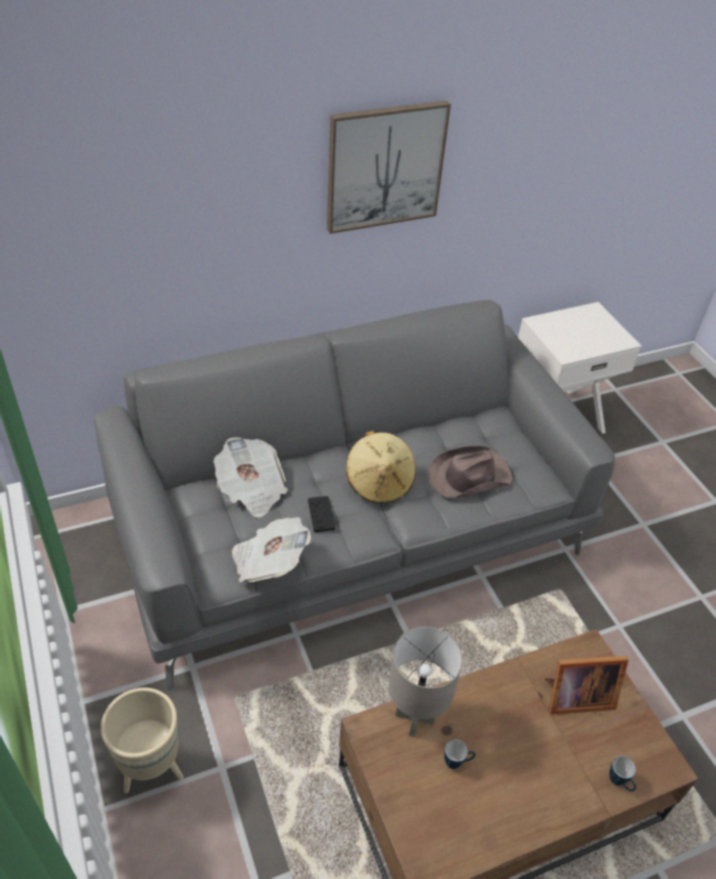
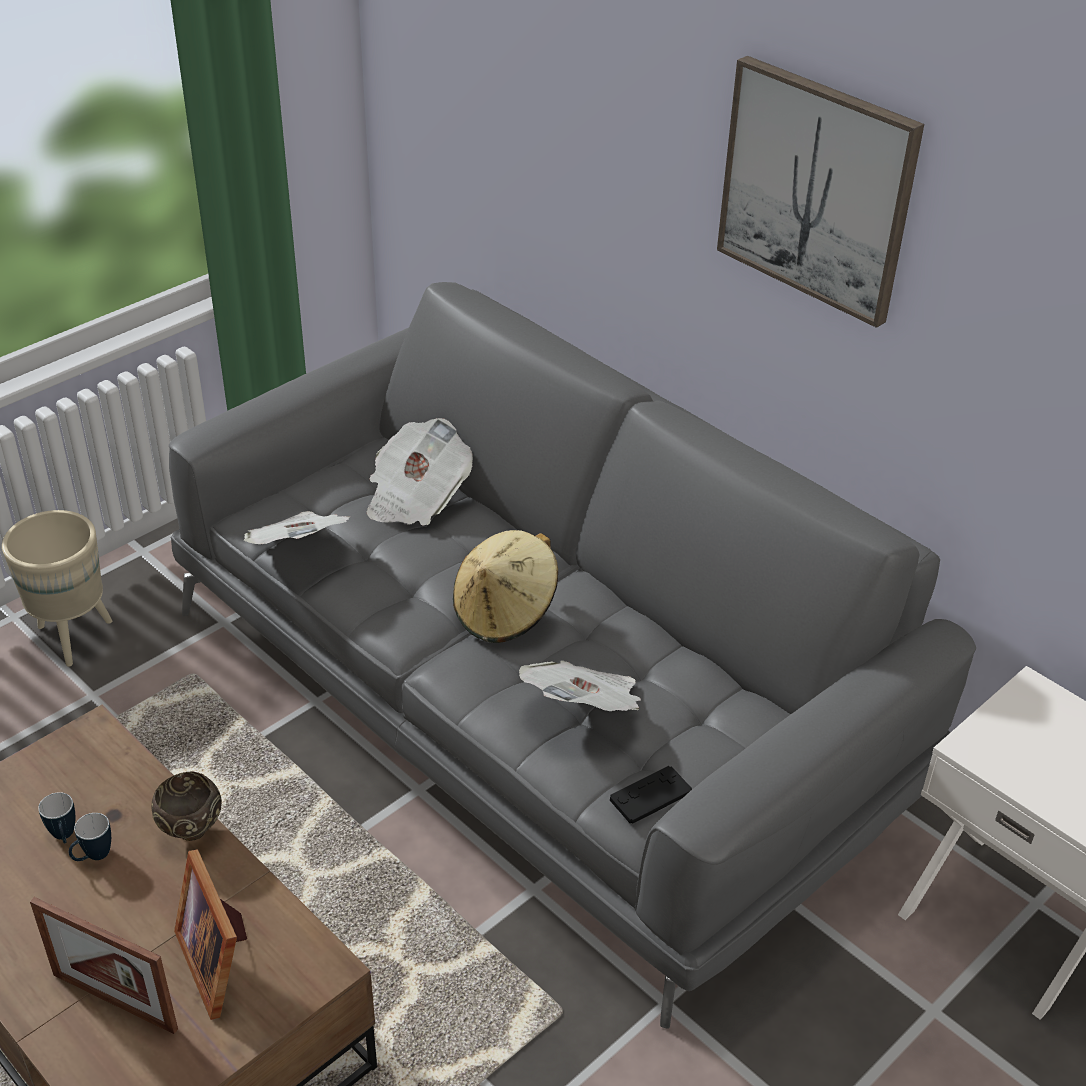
camera: 70 degrees right, 5 degrees down
black game controller [308,496,335,532] -> black game controller moved to [610,766,692,824]
grey table lamp [388,627,463,737] -> none
brown hat [428,446,512,498] -> newspaper [519,661,641,711]
mug [609,756,636,791] -> mug moved to [69,813,111,861]
none -> picture frame [30,897,178,1034]
none -> brown bowl [152,772,222,841]

